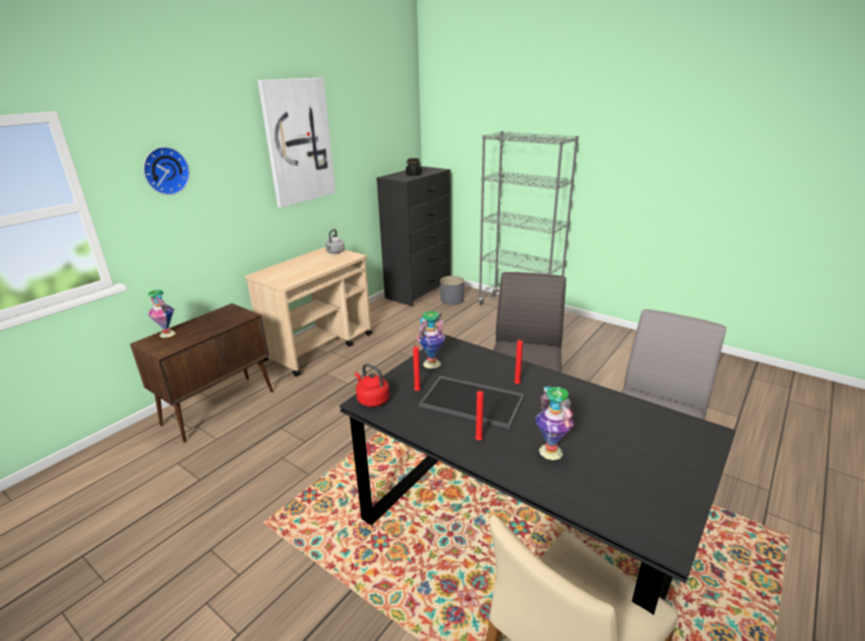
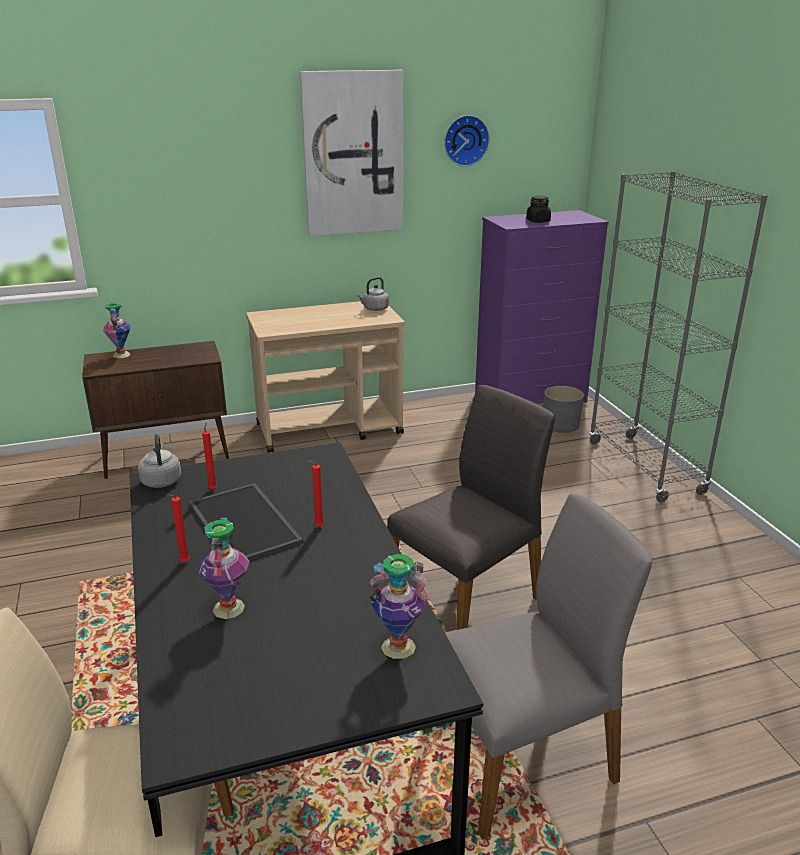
camera: 35 degrees right, 0 degrees up
wall clock [143,147,190,195] -> wall clock moved to [444,115,490,167]
red kettle [355,364,390,407] -> grey kettle [138,434,181,488]
black dresser [376,166,451,306] -> purple dresser [475,210,609,404]
vase [417,311,446,369] -> vase moved to [369,554,428,659]

